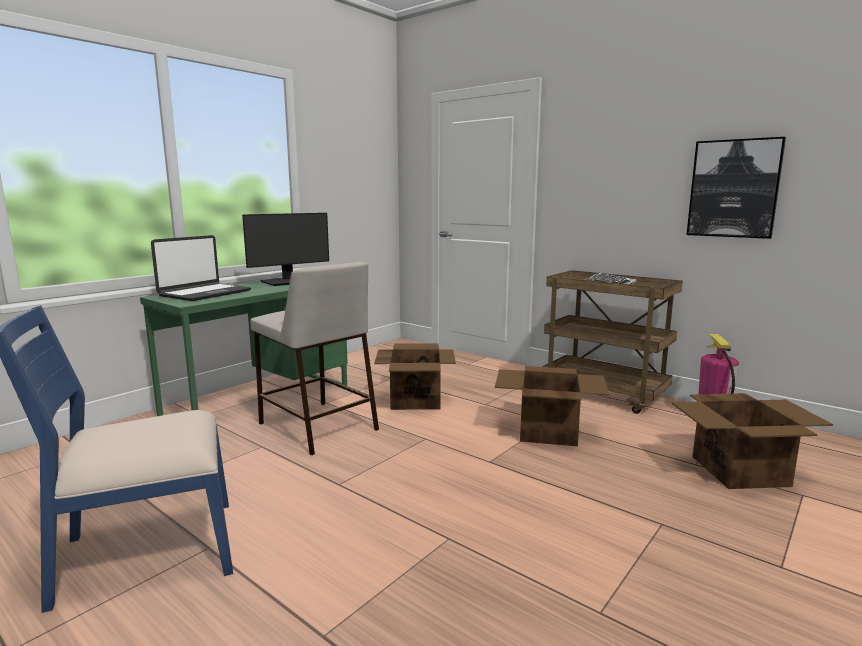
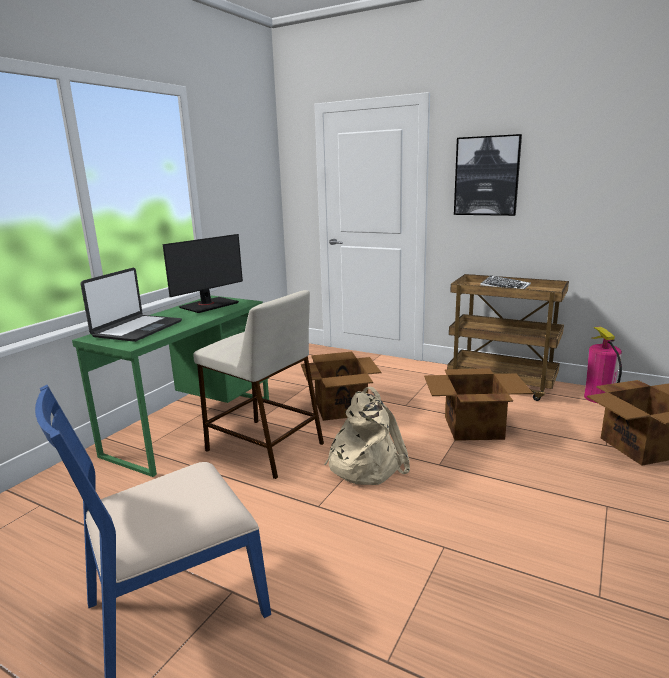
camera: 10 degrees left, 5 degrees up
picture [687,137,786,239] -> picture moved to [454,134,522,216]
none -> beige backpack [324,387,410,485]

